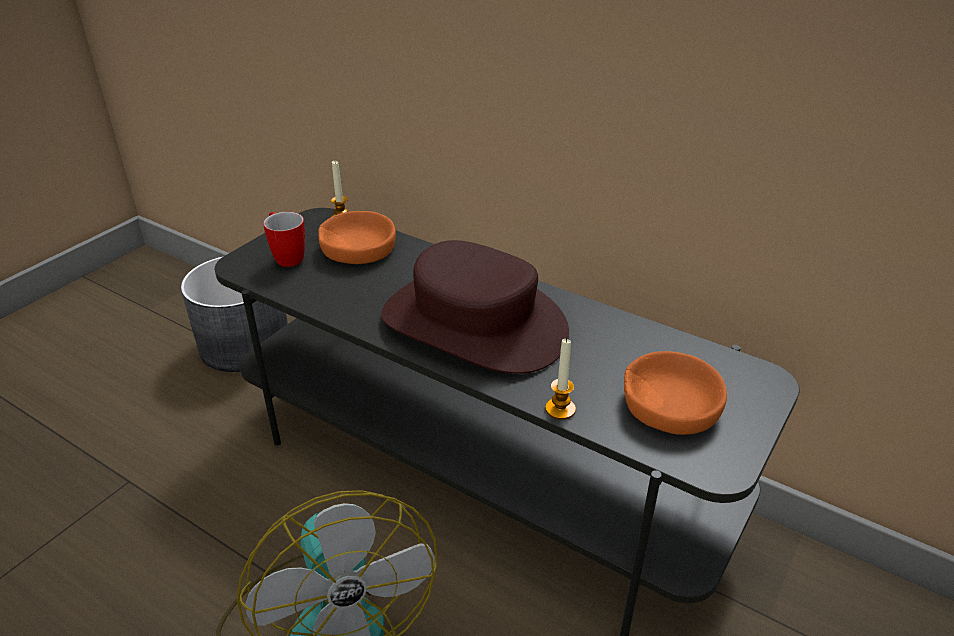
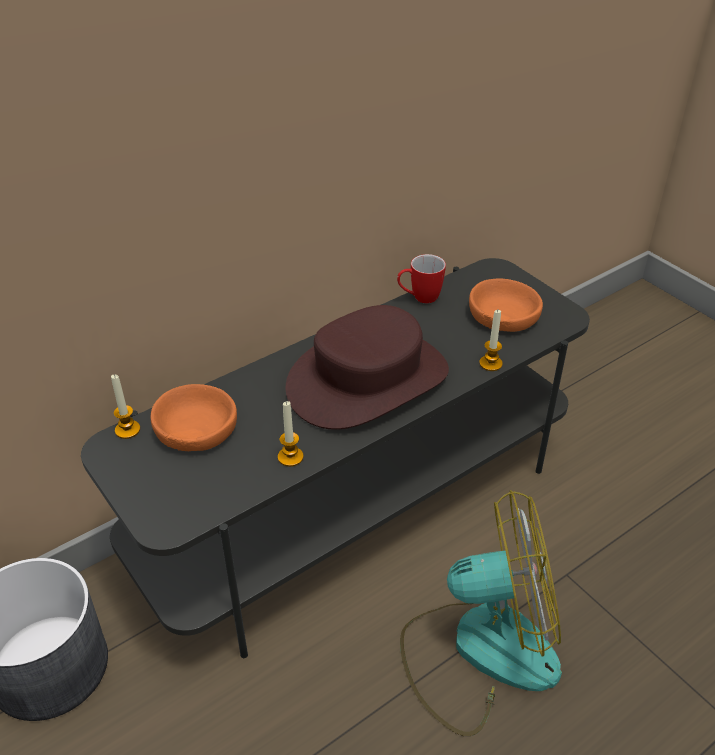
camera: 70 degrees left, 5 degrees up
mug [263,212,305,267] -> mug moved to [397,254,446,303]
none -> candle [278,401,304,467]

